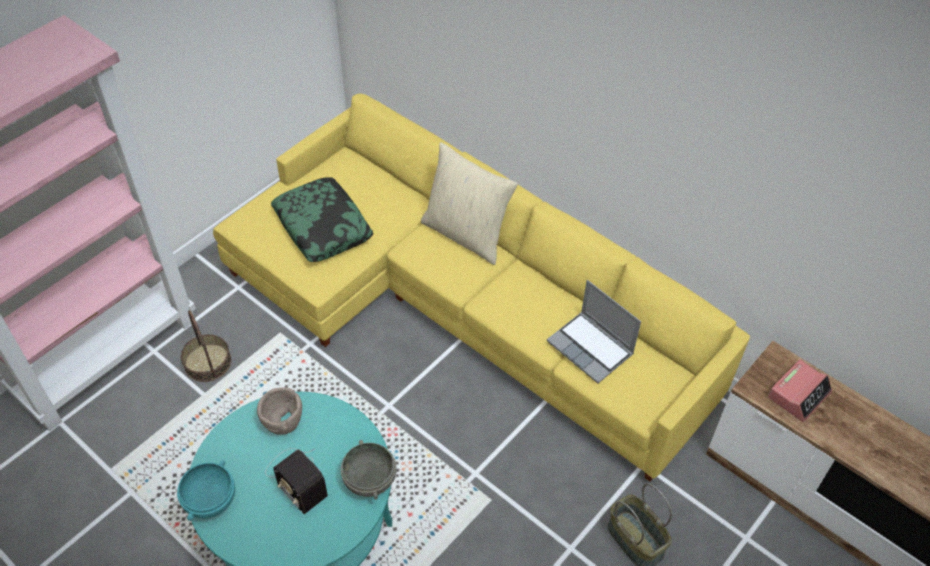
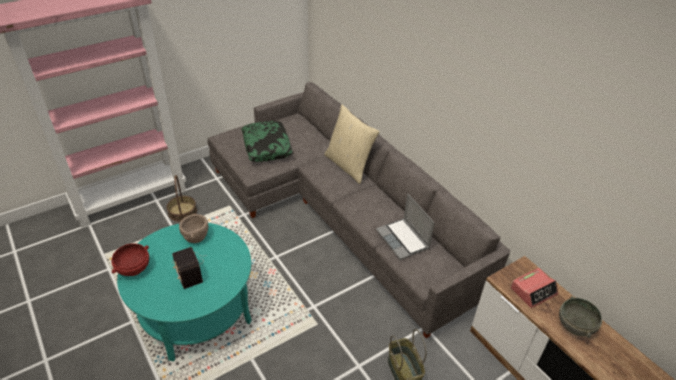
camera: 15 degrees right, 10 degrees down
turquoise bowl [177,461,235,521] -> red bowl [111,243,149,276]
yellow sofa [213,93,750,482] -> grey sofa [207,82,510,339]
grey bowl [341,440,396,500] -> grey bowl moved to [559,296,602,338]

